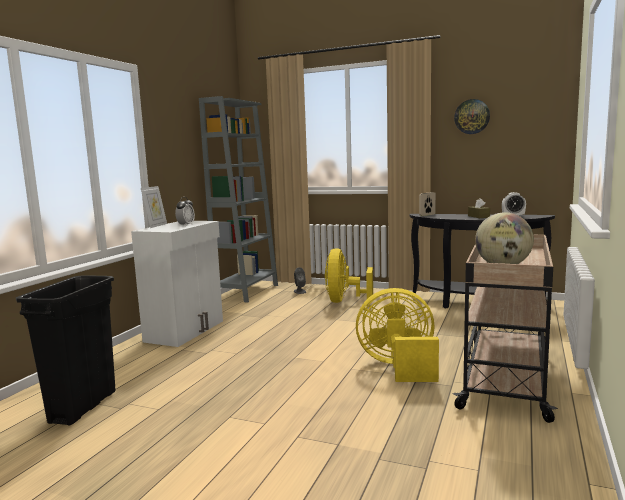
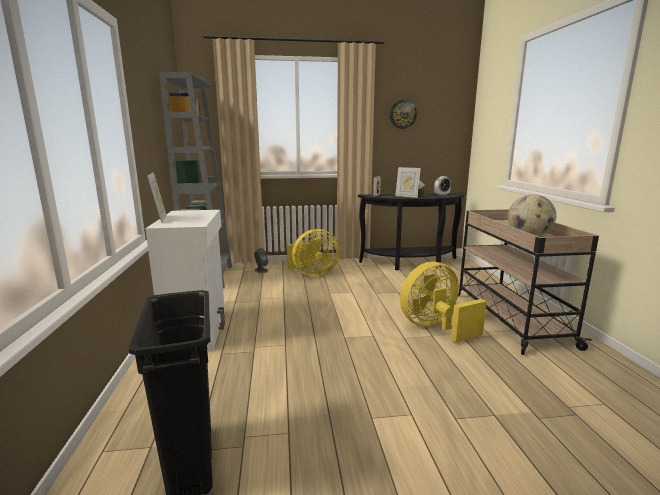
camera: 30 degrees left, 5 degrees up
alarm clock [175,197,195,225] -> none
yellow fan [325,248,373,303] -> yellow fan turned 90 degrees counterclockwise [287,229,340,277]
none -> picture frame [395,167,421,198]

